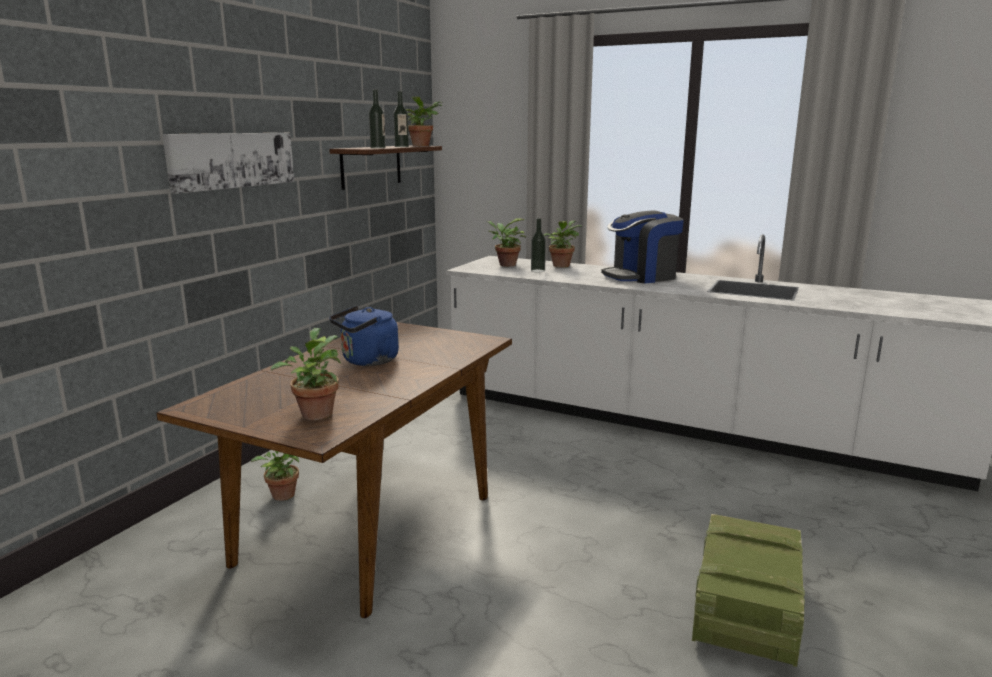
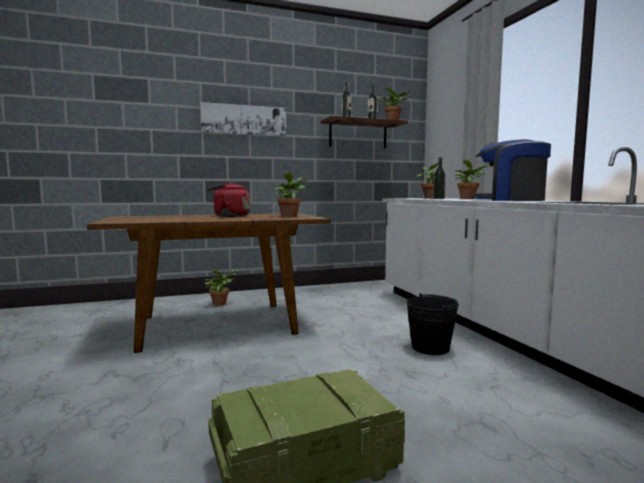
camera: 45 degrees right, 10 degrees down
potted plant [271,328,341,420] -> potted plant moved to [272,173,308,217]
blue kettle [329,306,399,366] -> red kettle [207,182,250,217]
none -> black bucket [406,293,459,355]

